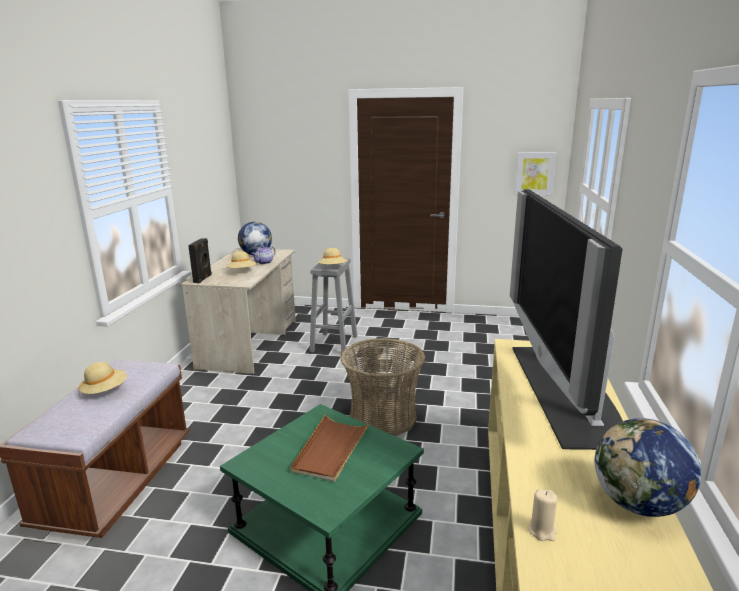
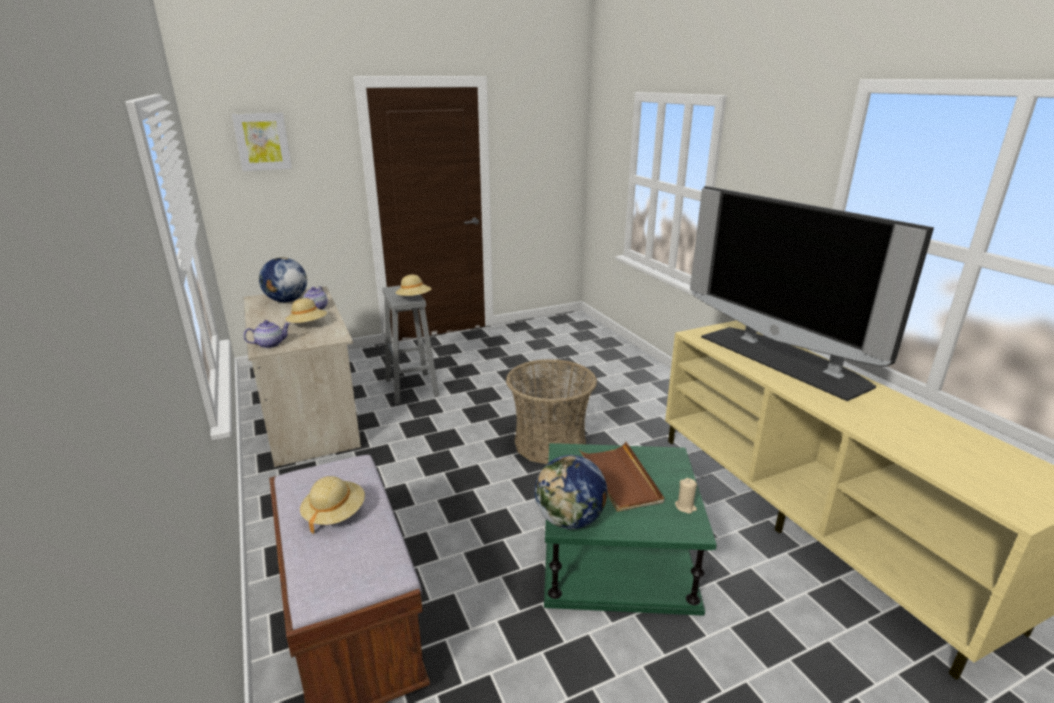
camera: 35 degrees left, 5 degrees up
black speaker [188,238,212,283] -> teapot [244,320,291,348]
picture [514,152,556,196] -> picture moved to [232,113,292,171]
beige candle [528,489,558,541] -> beige candle moved to [675,478,697,514]
globe [595,418,701,517] -> globe moved to [535,455,607,529]

